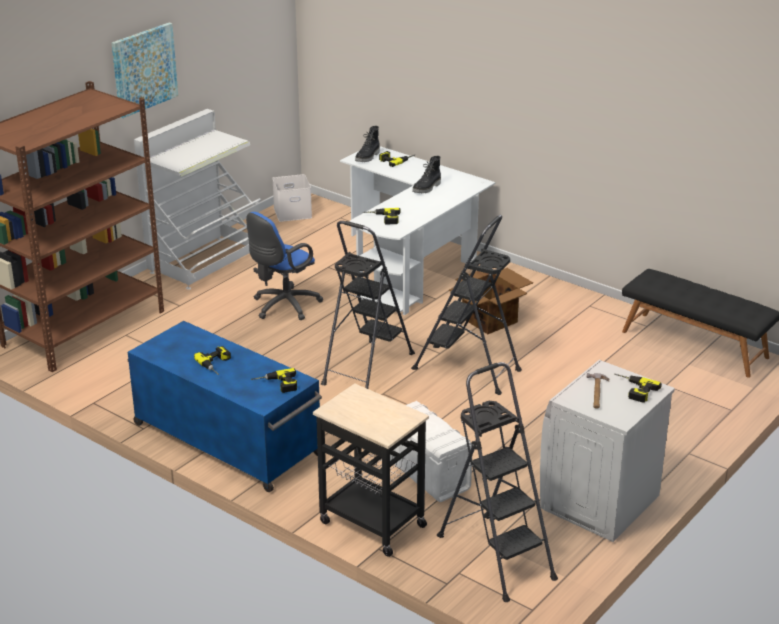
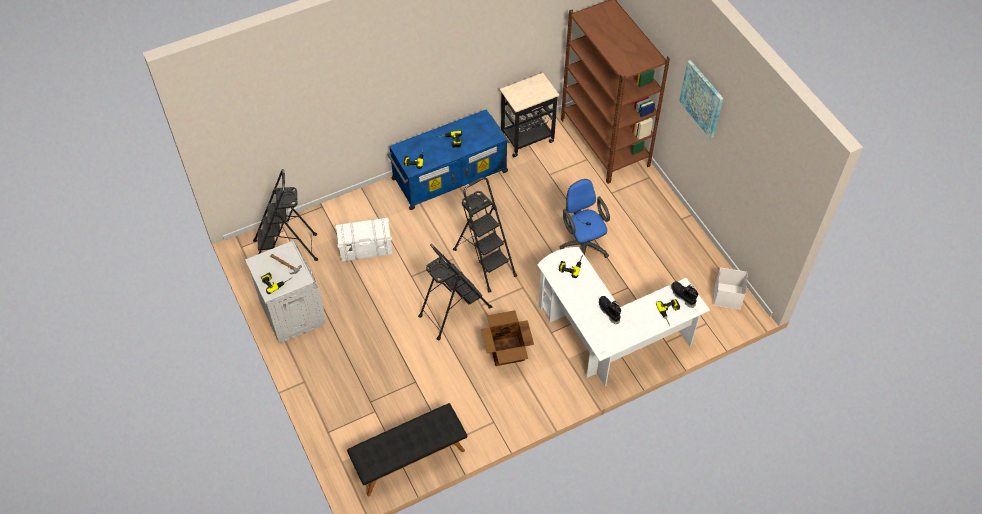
camera: 115 degrees right, 25 degrees up
white shoe rack [134,109,261,290] -> none
cart [313,383,429,557] -> cart moved to [500,73,559,157]

